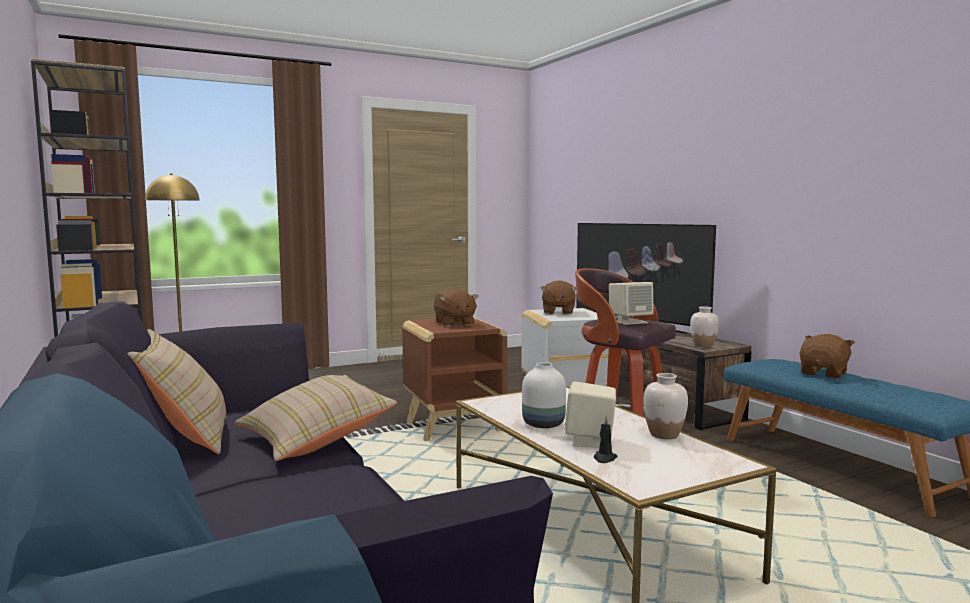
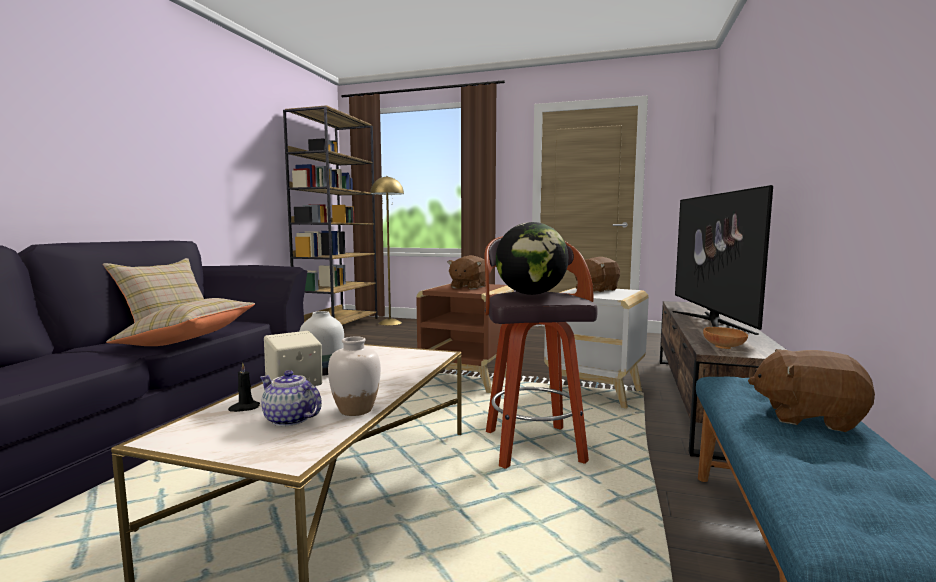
camera: 45 degrees right, 0 degrees up
beige speaker [609,282,654,325] -> globe [496,222,569,295]
white vase [690,306,719,347] -> brown bowl [703,327,748,349]
brown plush toy [799,334,855,378] -> brown plush toy turned 150 degrees counterclockwise [748,349,875,432]
none -> teapot [260,370,322,426]

